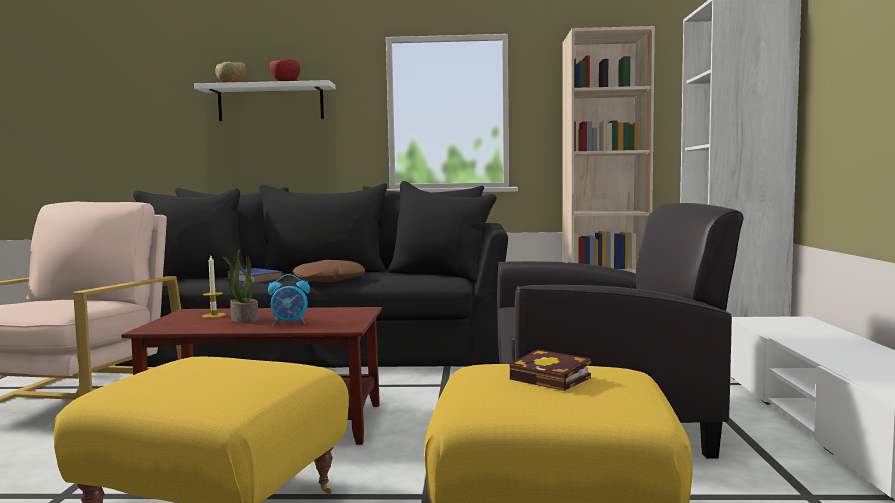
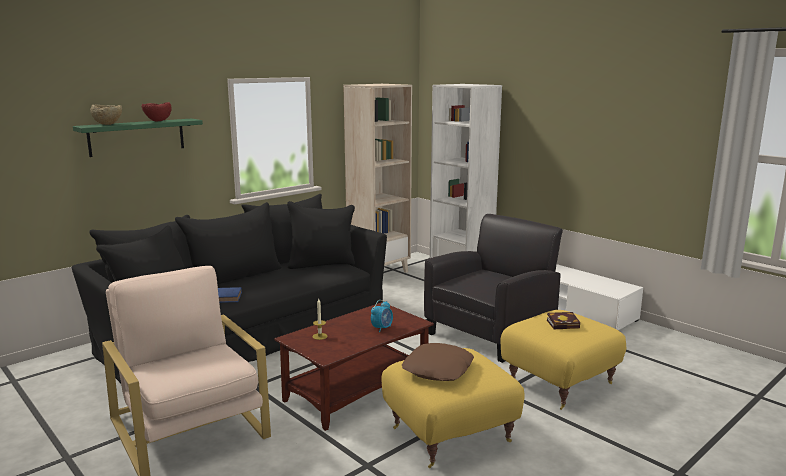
camera: 45 degrees left, 10 degrees up
white shelf [194,80,335,121] -> green shelf [73,119,203,157]
potted plant [223,249,259,323] -> none
brown pillow [293,260,365,282] -> brown pillow moved to [402,343,474,381]

